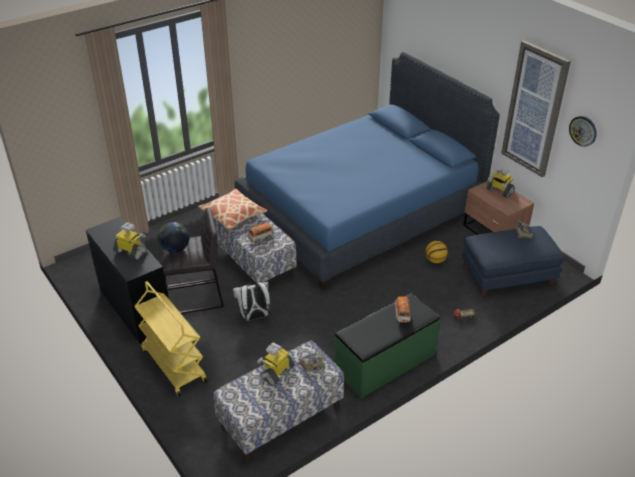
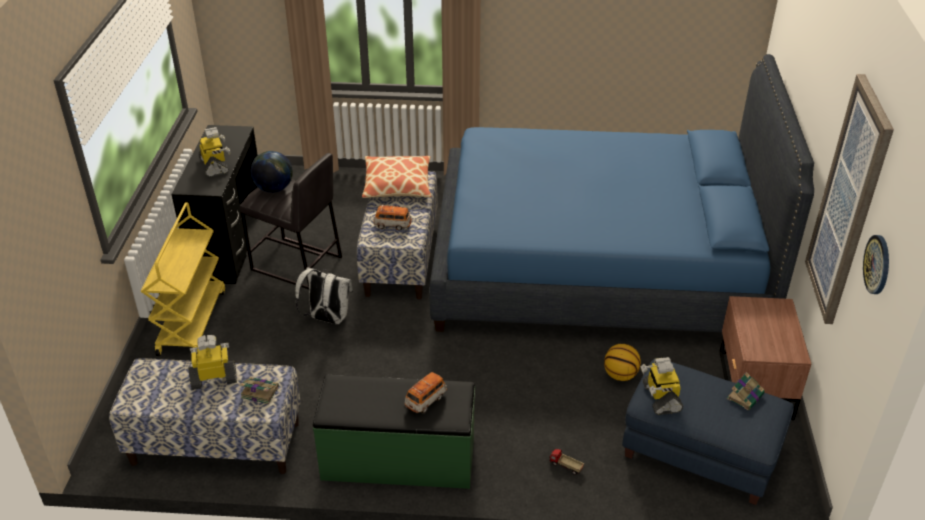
camera: 40 degrees right, 0 degrees up
toy robot [486,167,515,198] -> toy robot moved to [641,357,683,415]

